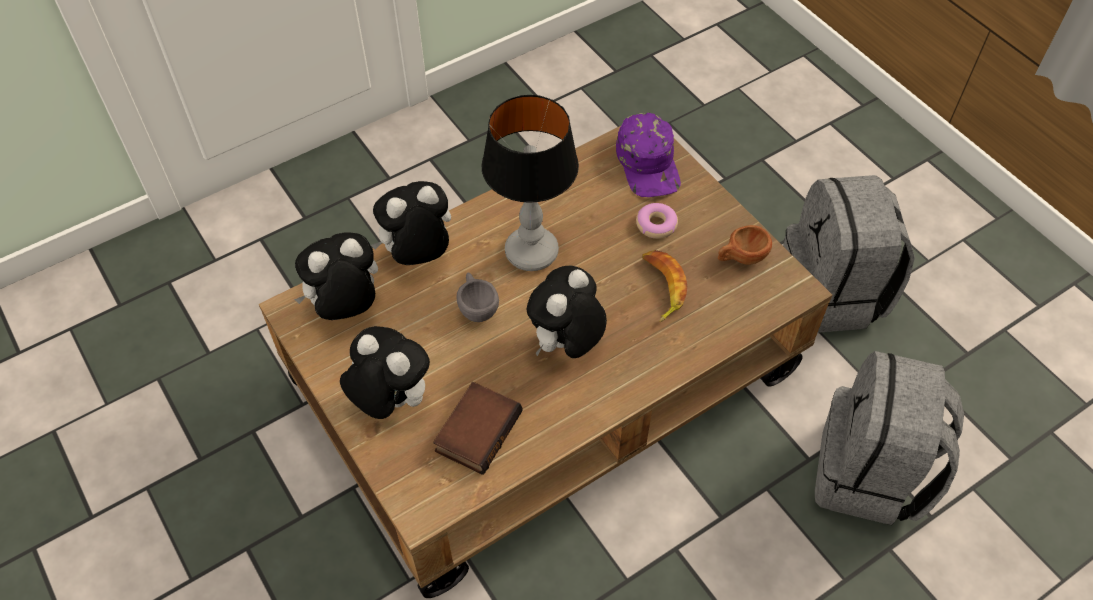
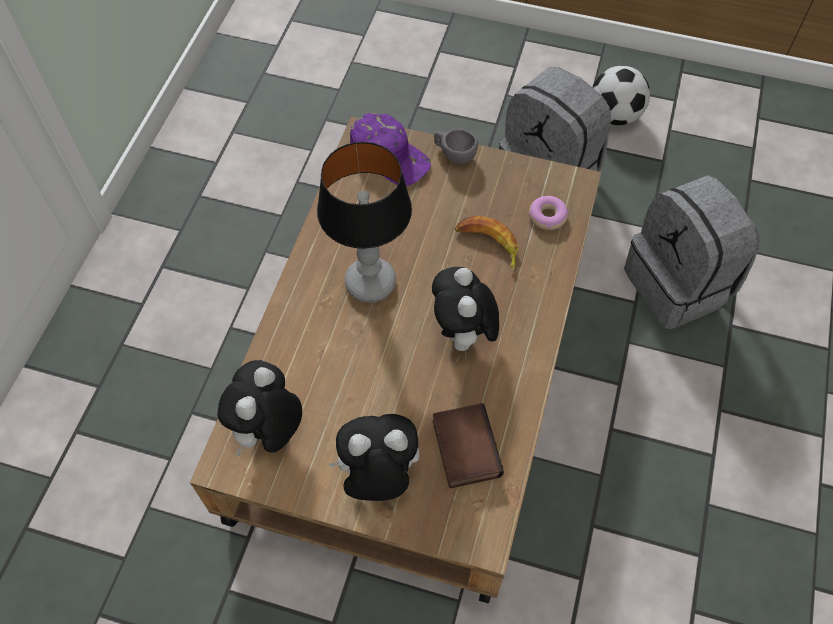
camera: 40 degrees left, 5 degrees up
plush toy [371,181,451,265] -> none
grey cup [457,272,499,322] -> grey cup moved to [434,129,478,164]
donut [636,203,678,239] -> donut moved to [529,196,569,230]
brown cup [718,225,772,265] -> none
none -> football [592,66,650,125]

